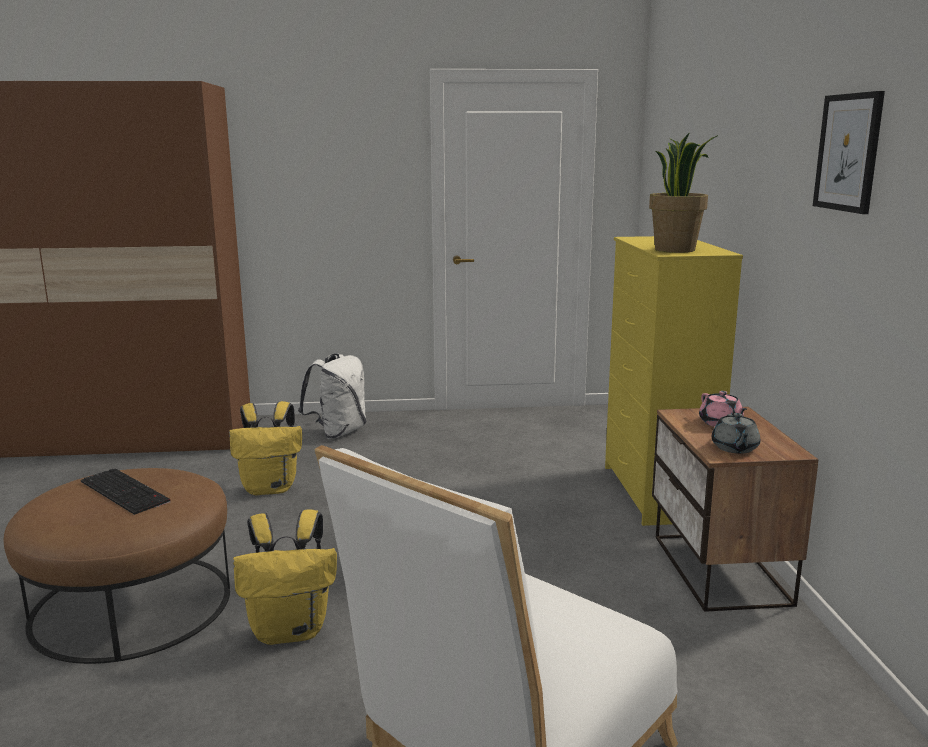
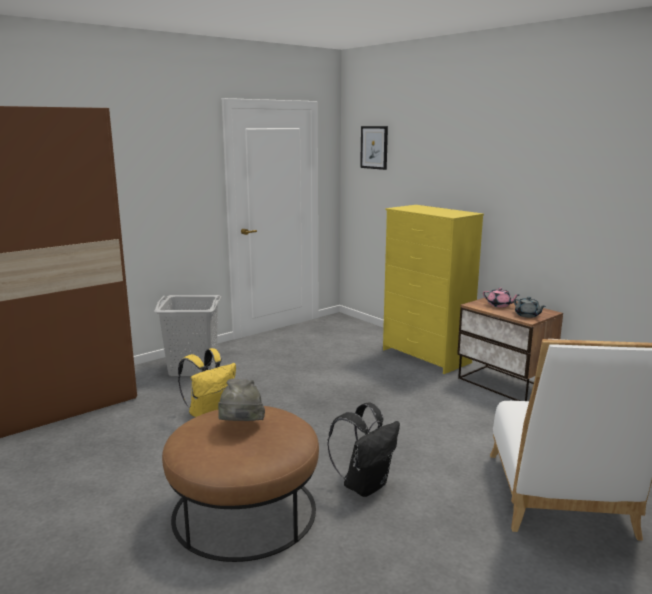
camera: 35 degrees left, 0 degrees up
keyboard [81,469,170,515] -> grey hat [218,379,265,421]
yellow backpack [233,510,337,645] -> black backpack [327,402,400,497]
white backpack [298,353,366,439] -> grey laundry basket [154,295,221,376]
potted plant [649,133,718,253] -> none
picture [813,91,885,214] -> picture moved to [360,126,388,170]

